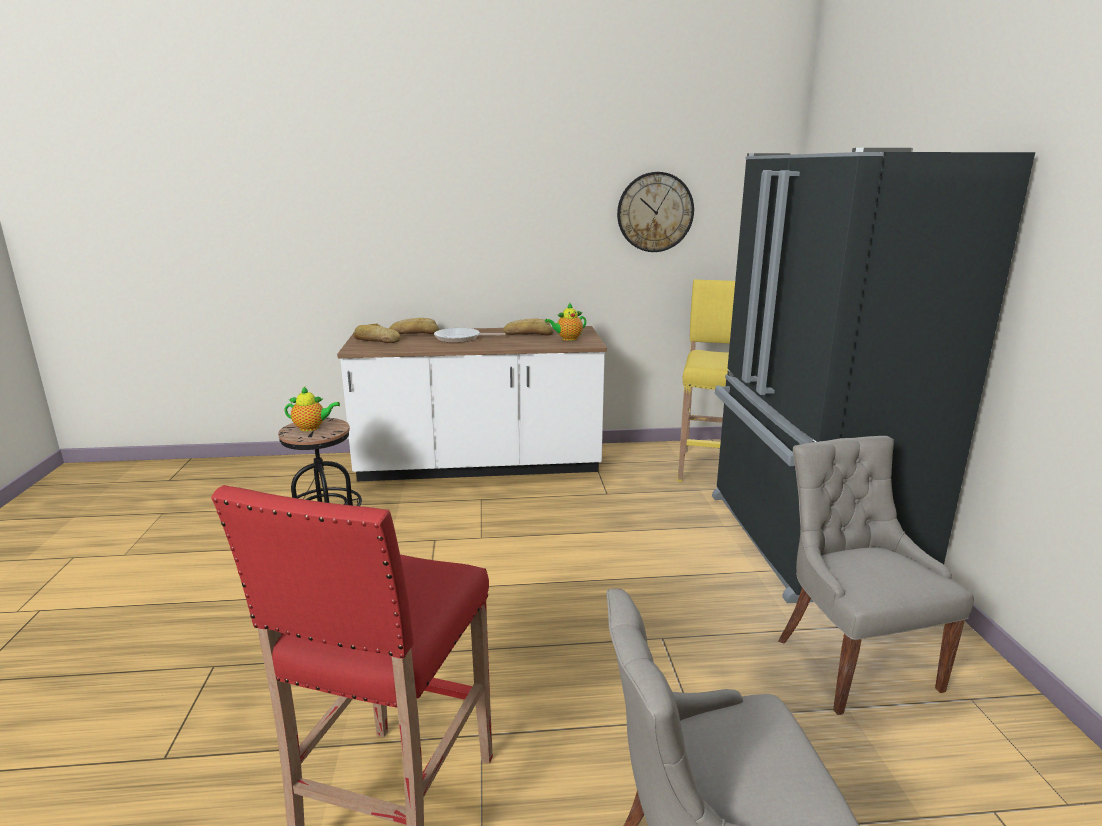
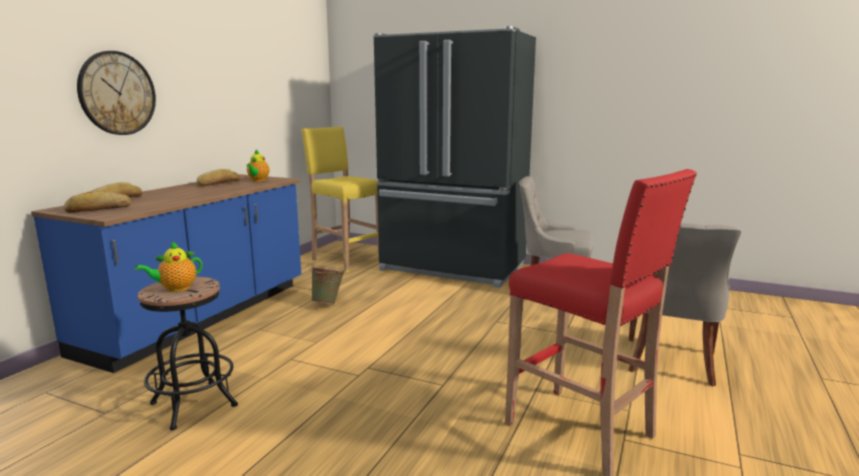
camera: 60 degrees left, 5 degrees down
teapot [284,387,340,431] -> teapot turned 150 degrees counterclockwise [135,241,202,292]
white counter [337,326,607,481] -> blue counter [31,174,301,373]
frying pan [434,328,505,343] -> none
wall clock [617,172,694,252] -> wall clock moved to [77,51,156,135]
none -> green bucket [309,266,345,304]

